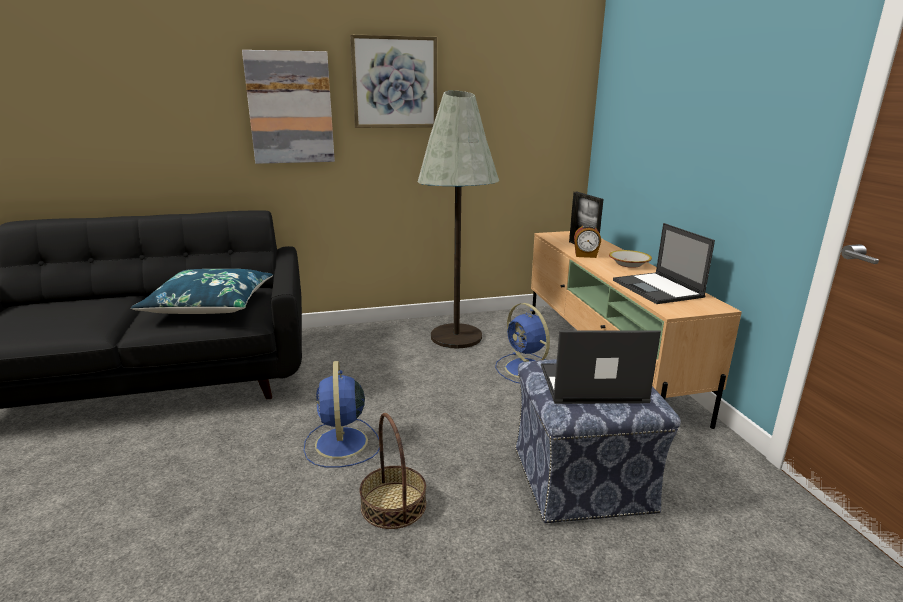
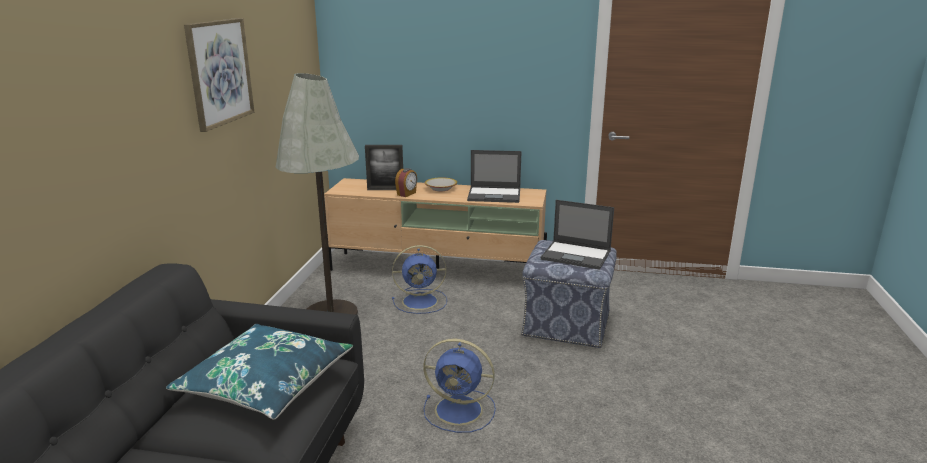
camera: 65 degrees left, 0 degrees up
picture [242,50,335,164] -> none
basket [359,413,426,529] -> none
laptop [541,330,661,404] -> laptop turned 90 degrees counterclockwise [540,200,614,270]

